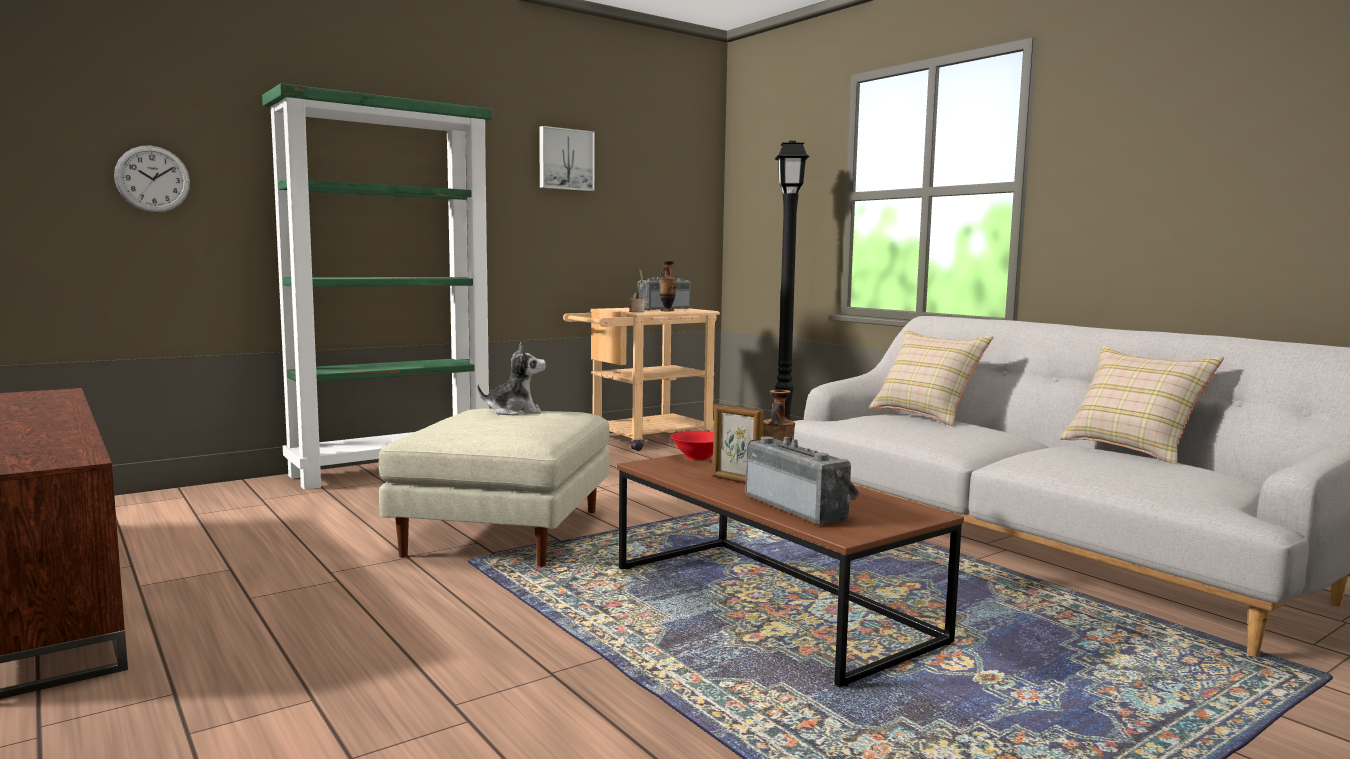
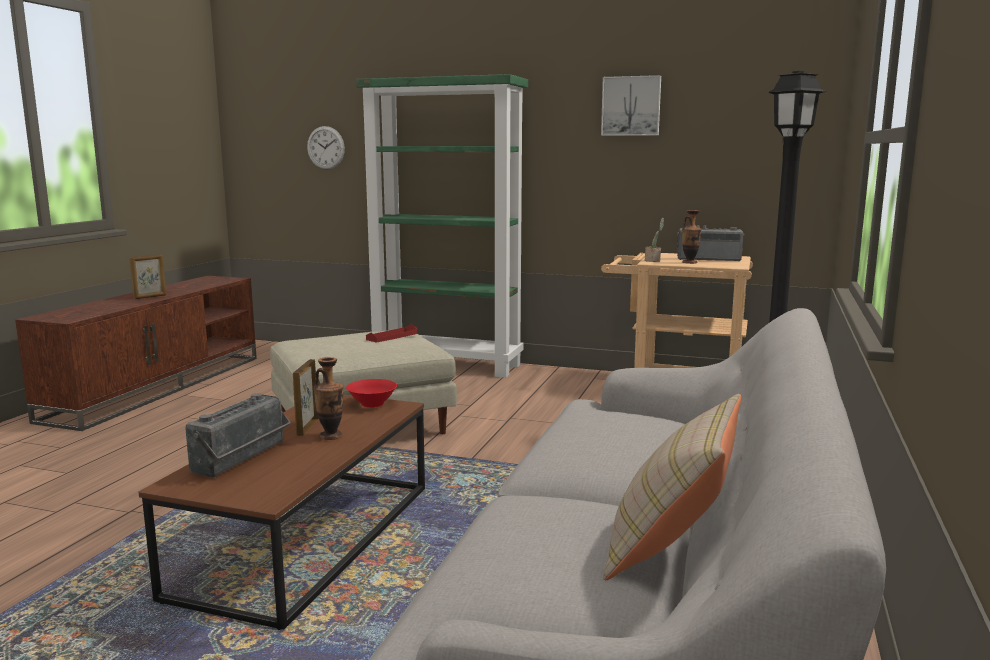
camera: 55 degrees right, 5 degrees up
plush toy [477,342,546,416] -> red tray [366,324,417,343]
beige pillow [869,329,993,426] -> none
none -> picture frame [130,254,166,299]

